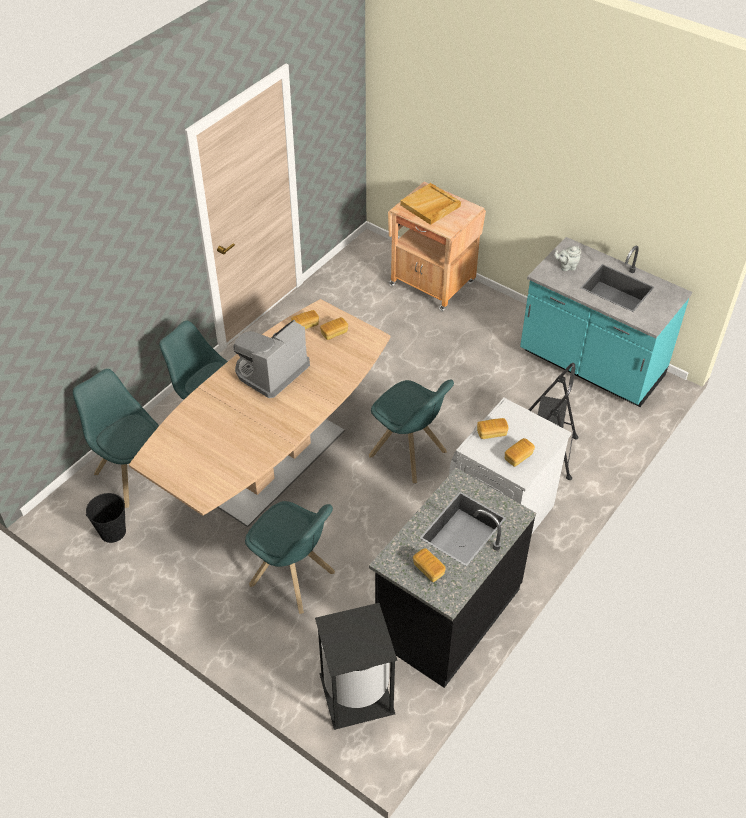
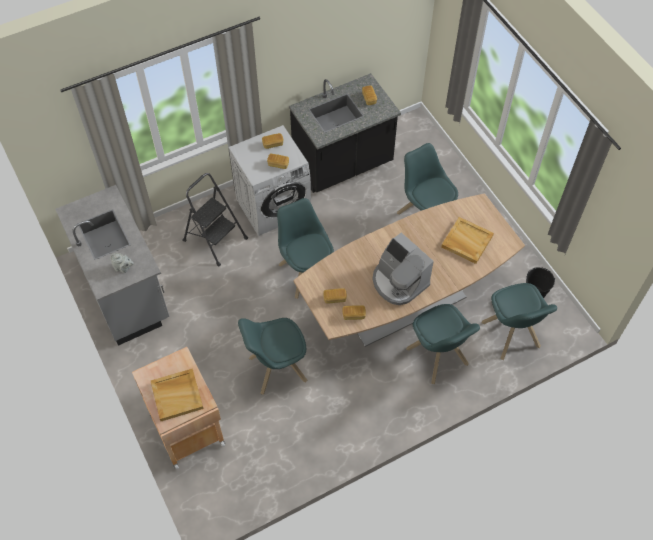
camera: 155 degrees left, 10 degrees up
coffee machine [233,320,310,398] -> coffee machine turned 75 degrees clockwise [372,233,434,305]
black trash can [315,603,397,730] -> none
turquoise counter [520,237,692,407] -> grey counter [55,185,169,346]
none -> turquoise chair [238,318,307,395]
none -> beige tray [441,217,494,264]

